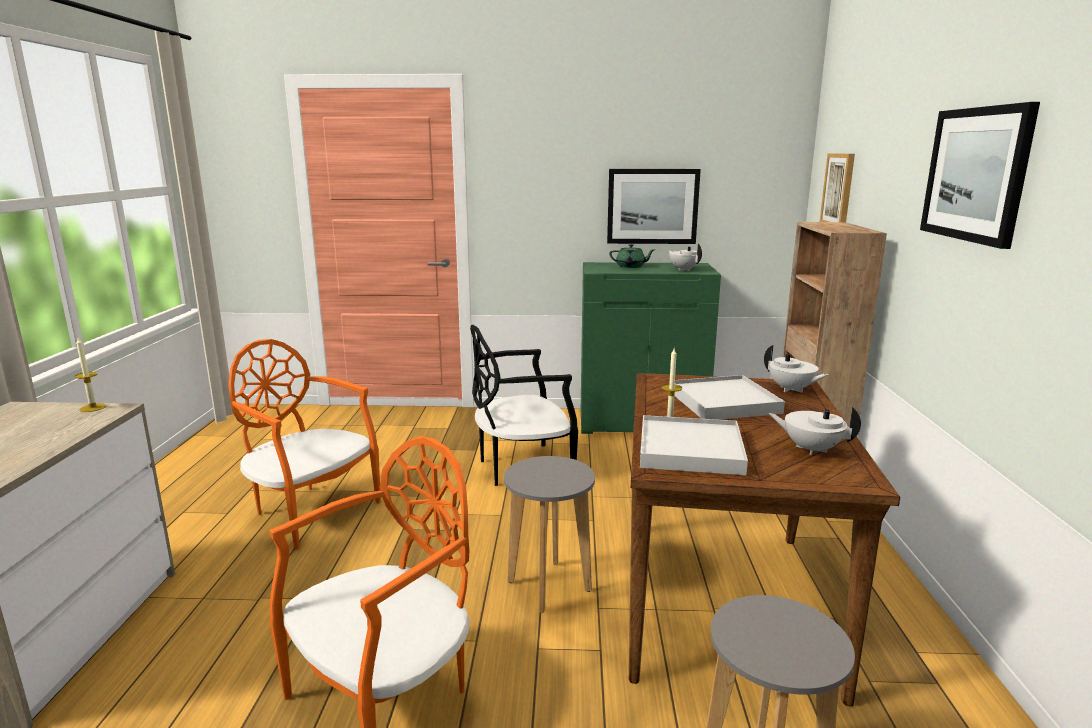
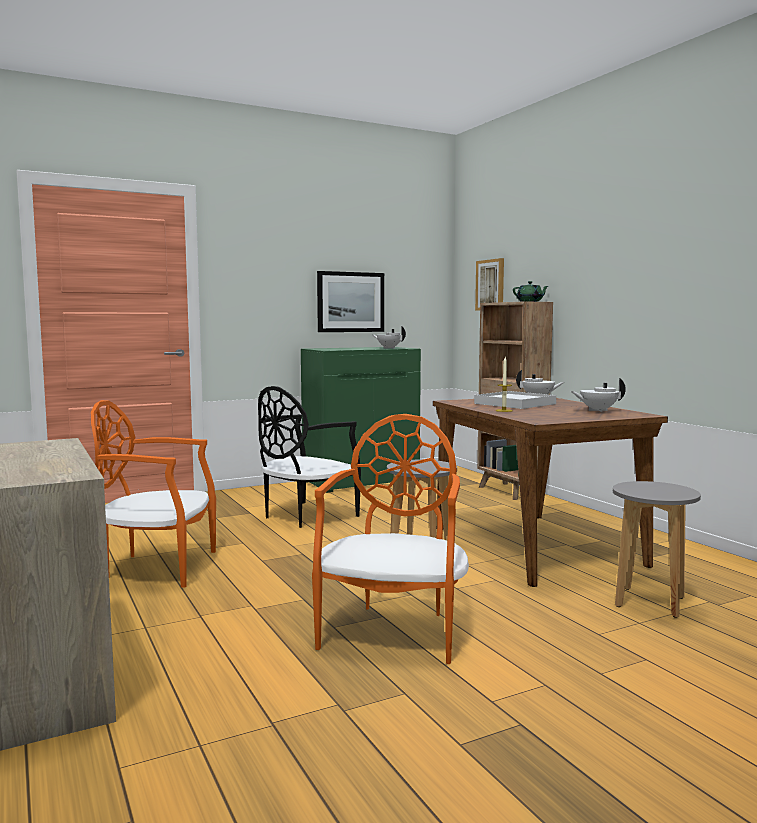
camera: 30 degrees left, 10 degrees down
candle [74,338,106,412] -> none
green teapot [609,244,654,268] -> green teapot moved to [513,281,548,302]
white tray [640,415,748,475] -> none
picture [920,102,1040,249] -> none

